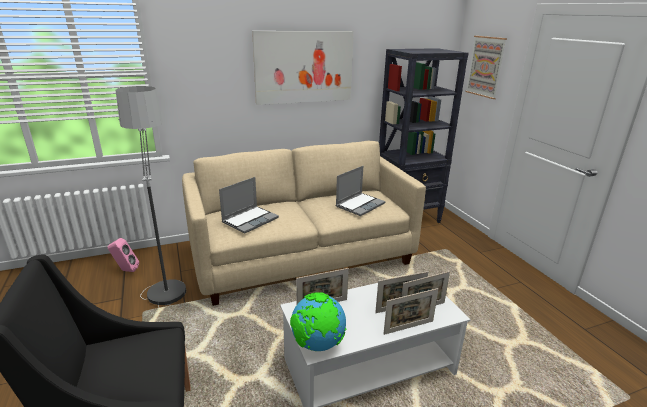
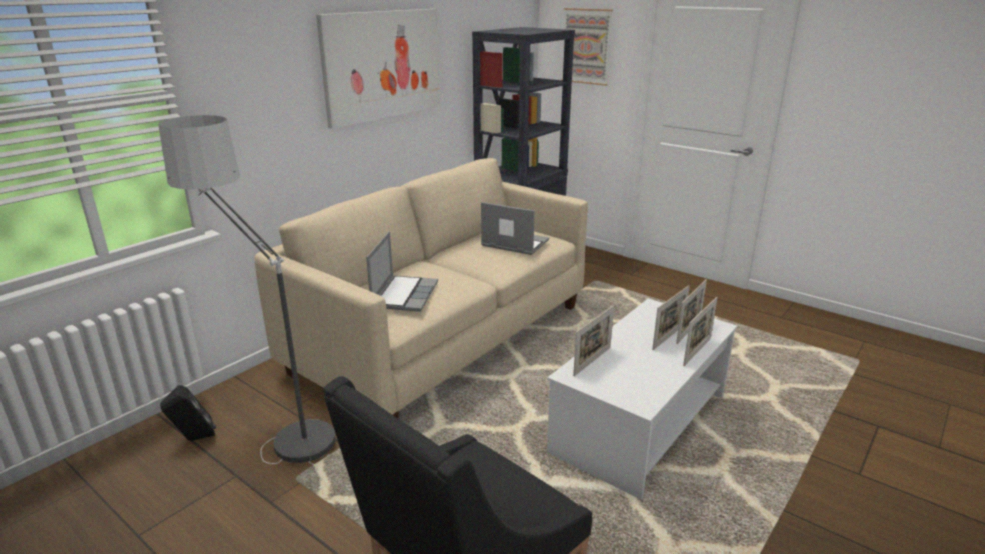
camera: 30 degrees left, 0 degrees up
pink speaker [108,238,139,272] -> black speaker [160,385,216,441]
globe [290,292,347,351] -> none
laptop [336,166,385,216] -> laptop turned 75 degrees counterclockwise [481,202,549,255]

